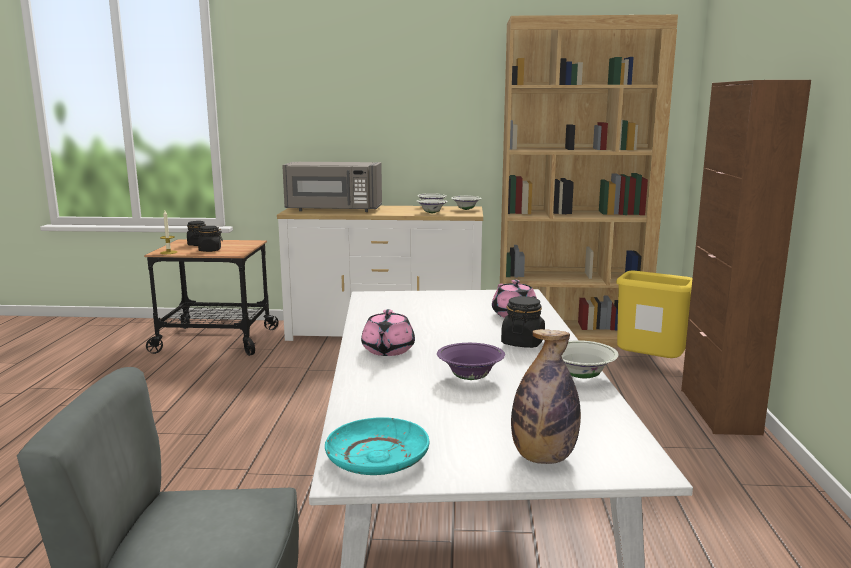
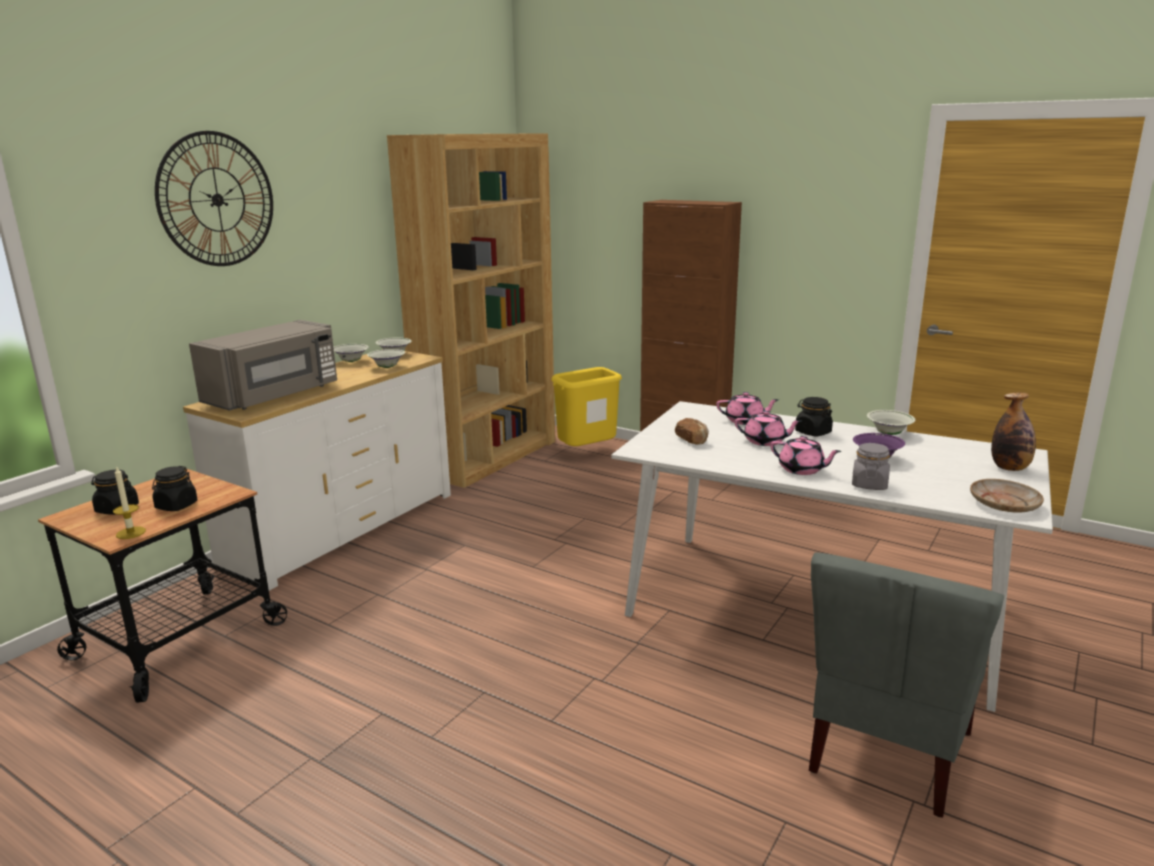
camera: 60 degrees left, 5 degrees up
turquoise plate [325,417,429,475] -> beige plate [970,479,1044,513]
none -> wall clock [155,131,273,266]
none -> bread [675,418,709,445]
none -> pink teapot [735,411,802,446]
none -> grey jar [852,443,890,490]

